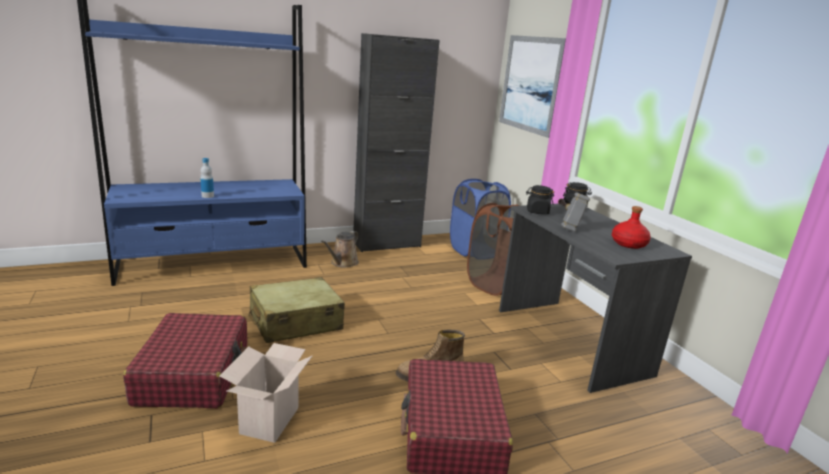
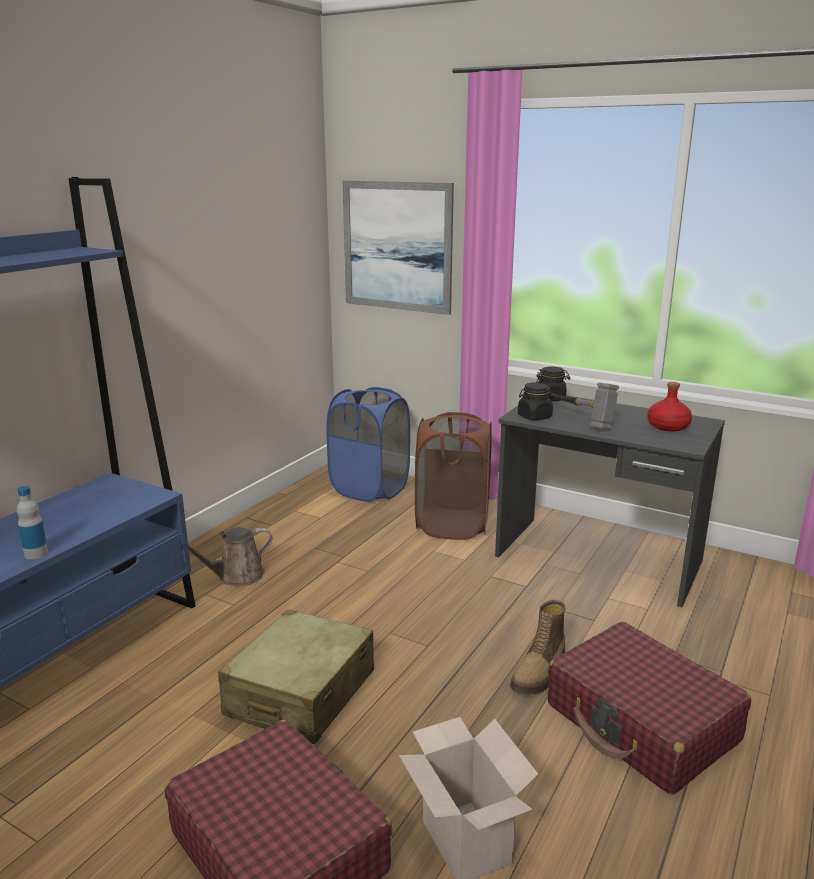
camera: 35 degrees left, 0 degrees up
brown watering can [321,231,359,268] -> brown watering can turned 75 degrees clockwise [188,527,272,586]
black cabinet [353,33,440,252] -> none

